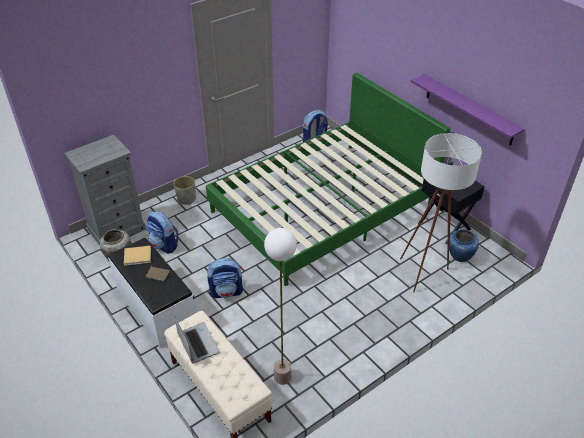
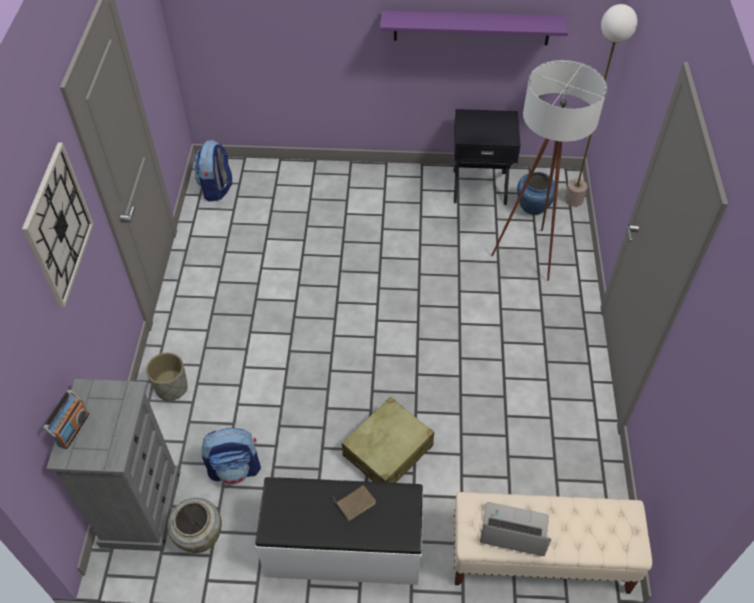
camera: 50 degrees left, 10 degrees up
beige book [124,246,151,266] -> none
green bed [206,73,450,286] -> none
backpack [207,258,243,298] -> beige suitcase [342,397,434,483]
floor lamp [264,228,297,385] -> floor lamp moved to [564,4,637,207]
none -> wall clock [22,143,94,308]
none -> radio [43,390,89,449]

